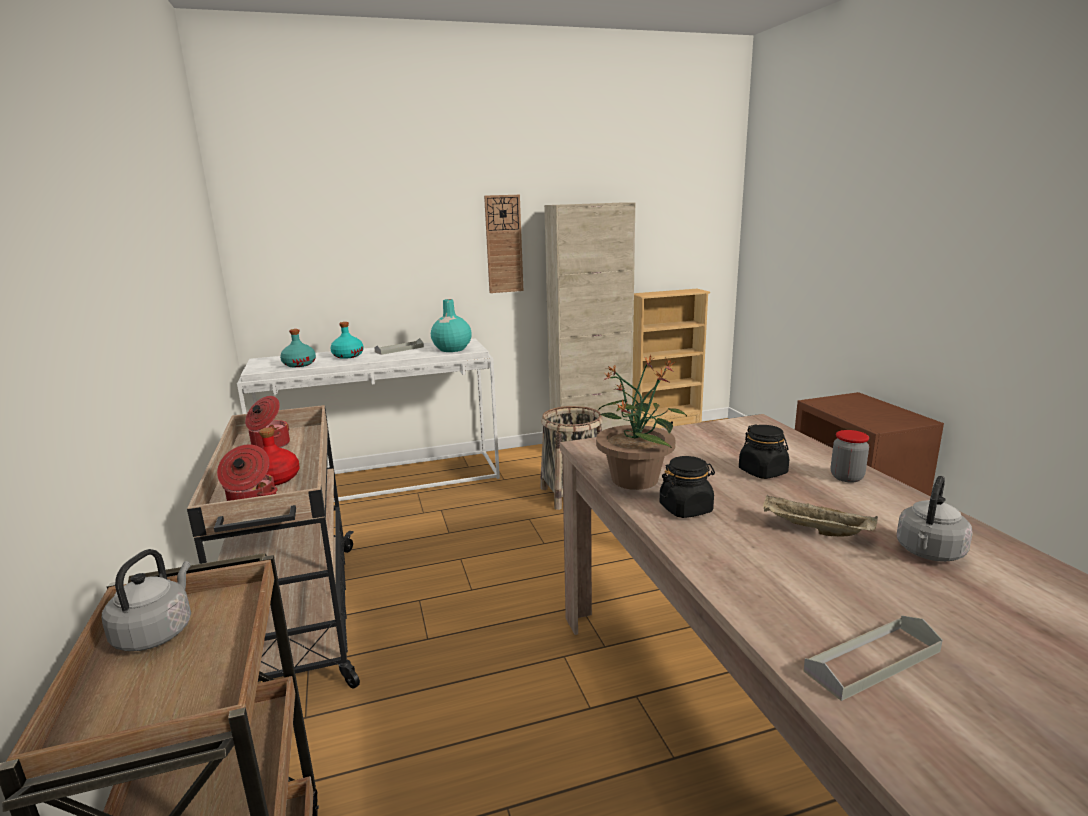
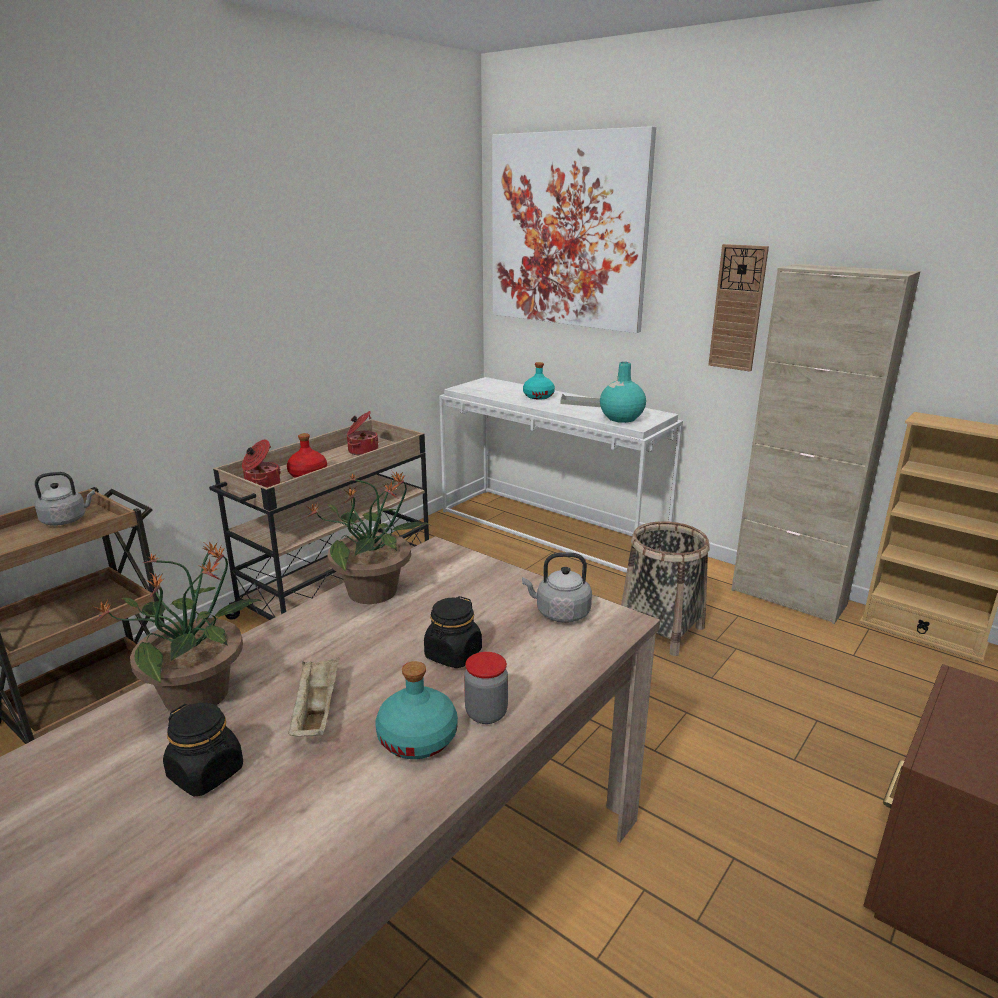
camera: 55 degrees right, 5 degrees up
turquoise bottle [280,329,316,367] -> turquoise bottle moved to [375,661,458,759]
black jar [660,456,715,518] -> black jar moved to [163,703,243,797]
grey tray [803,616,943,701] -> none
grey kettle [897,476,973,562] -> grey kettle moved to [522,552,592,623]
none -> potted plant [93,542,261,713]
none -> picture [492,126,656,333]

